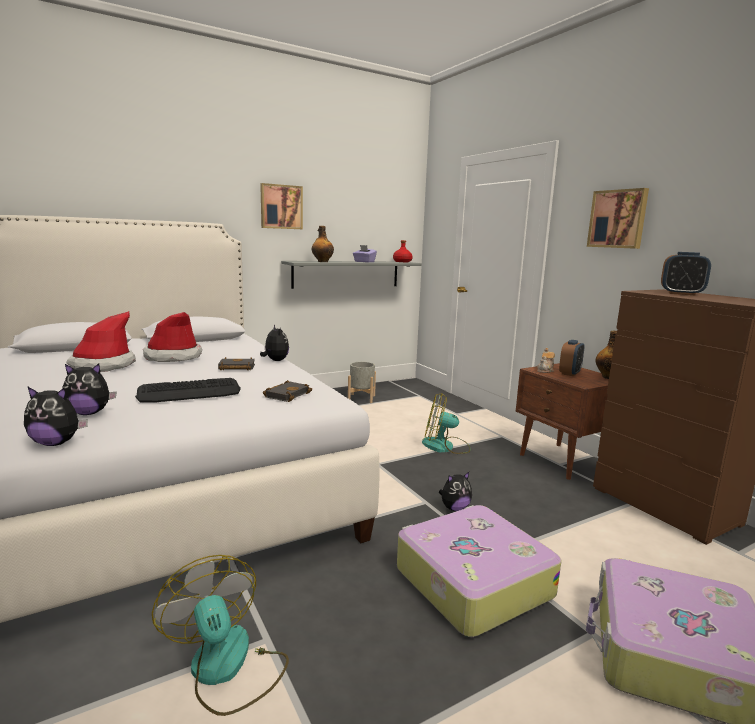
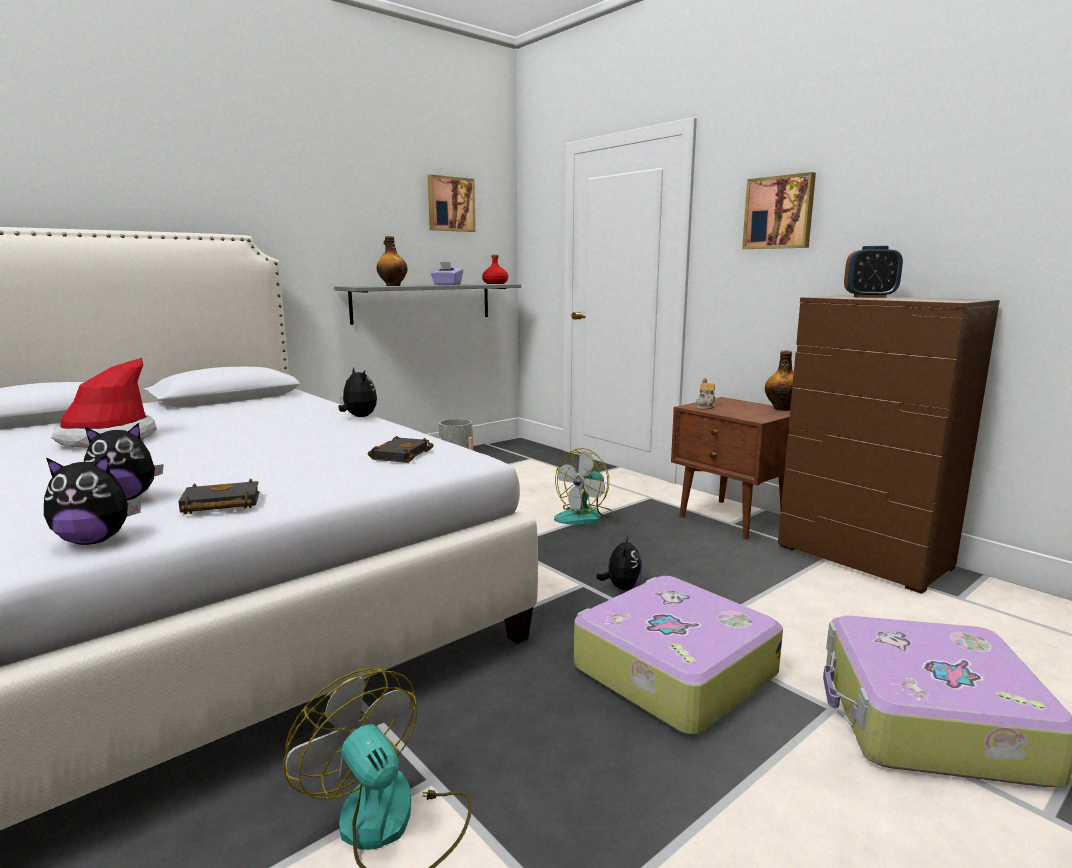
camera: 10 degrees left, 0 degrees up
keyboard [135,378,241,403] -> none
hat [143,312,202,362] -> none
black book [218,357,255,370] -> black book moved to [178,478,260,514]
picture [260,183,303,229] -> picture moved to [428,175,476,232]
fan [422,394,471,454] -> fan turned 45 degrees counterclockwise [554,448,613,525]
plush toy [439,472,472,511] -> plush toy turned 45 degrees counterclockwise [596,535,643,590]
alarm clock [559,340,584,376] -> none

